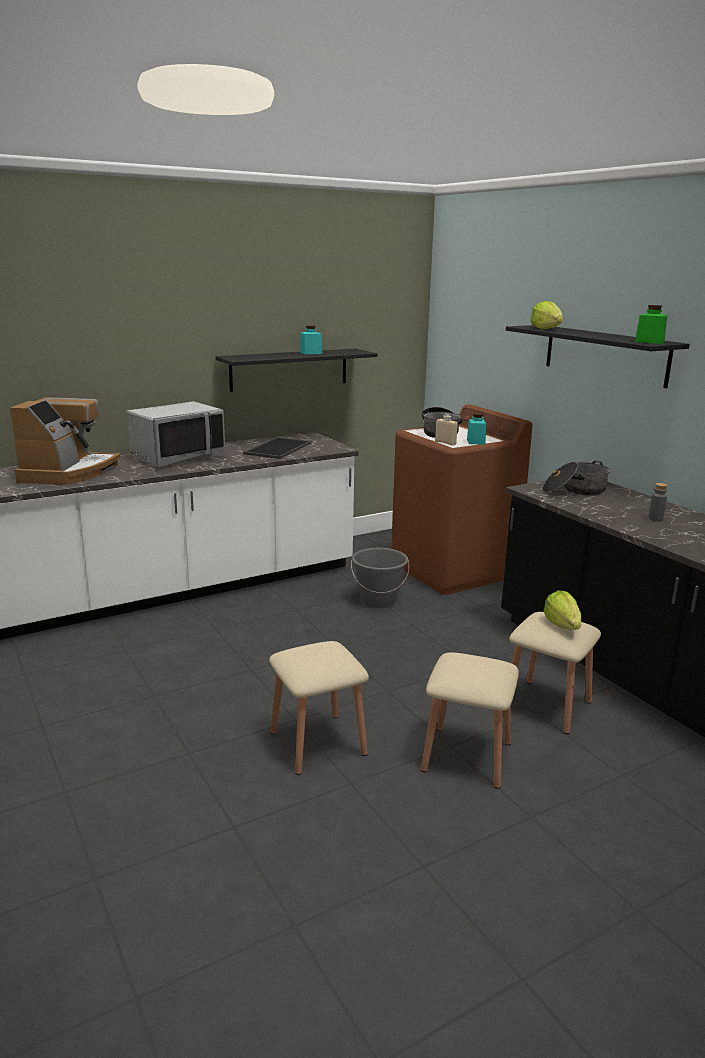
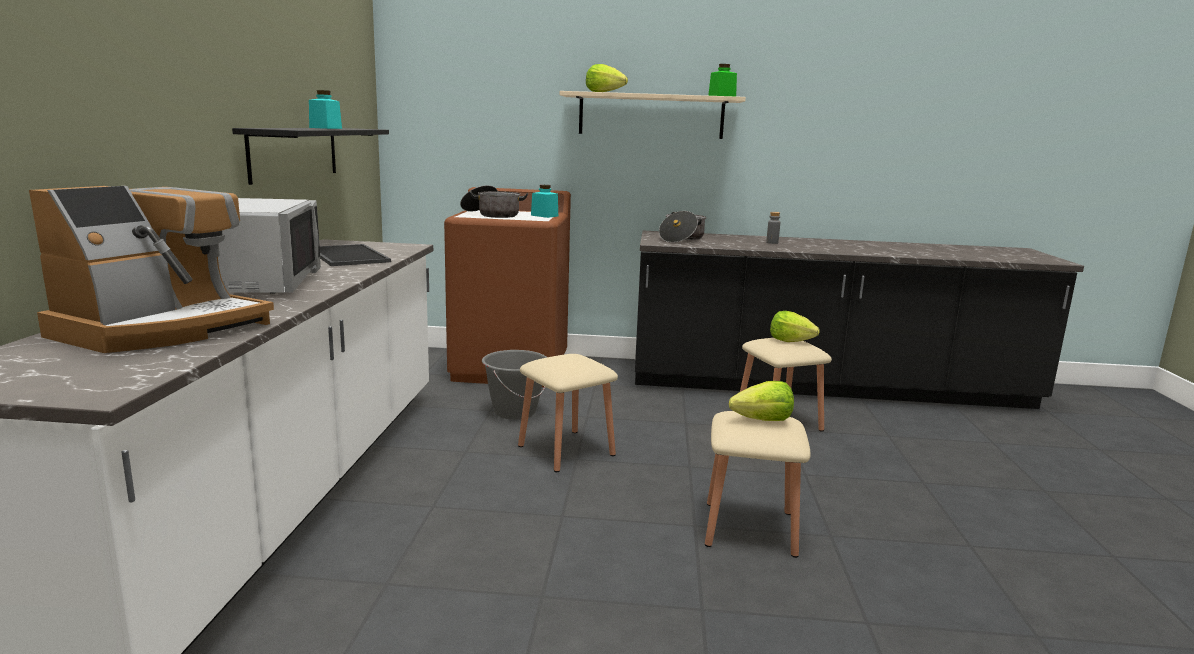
camera: 55 degrees left, 5 degrees down
coffee machine [10,397,121,485] -> coffee machine turned 75 degrees clockwise [29,186,274,353]
beige stool [421,652,519,789] -> beige stool moved to [518,354,618,472]
beige bottle [435,414,458,445] -> none
black shelf [506,325,690,388] -> beige shelf [560,91,746,139]
none -> lettuce [729,381,794,421]

